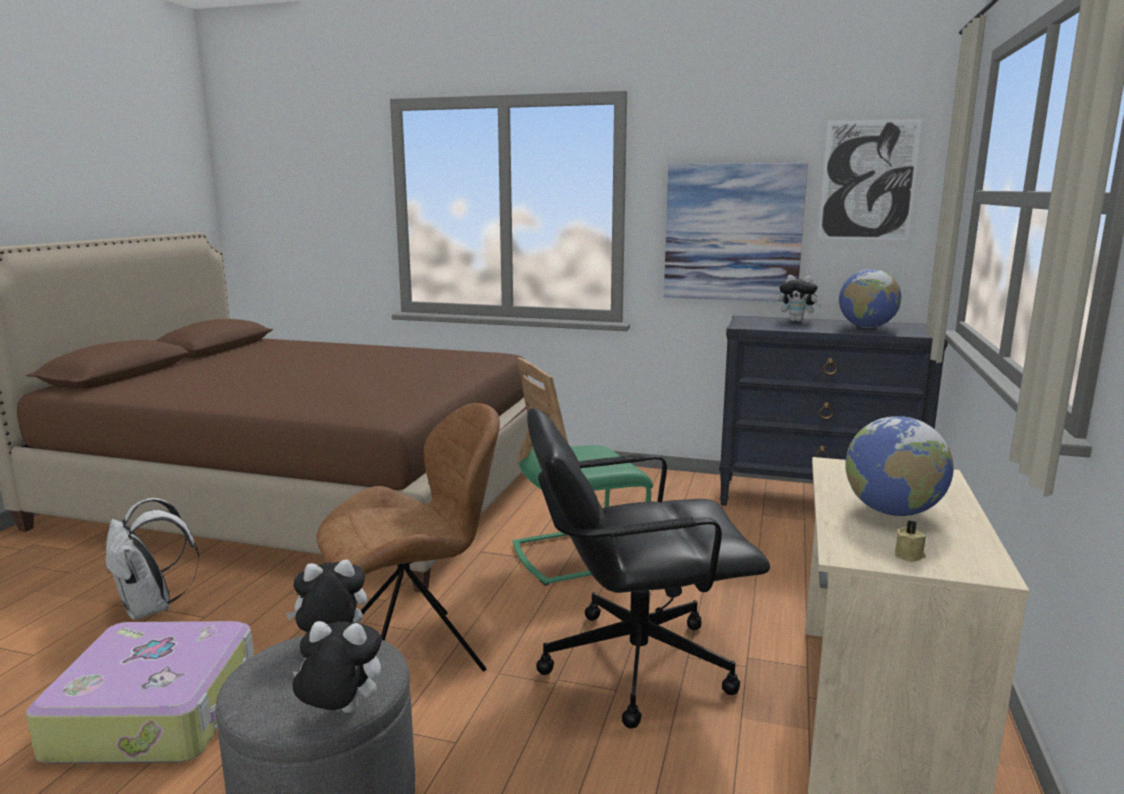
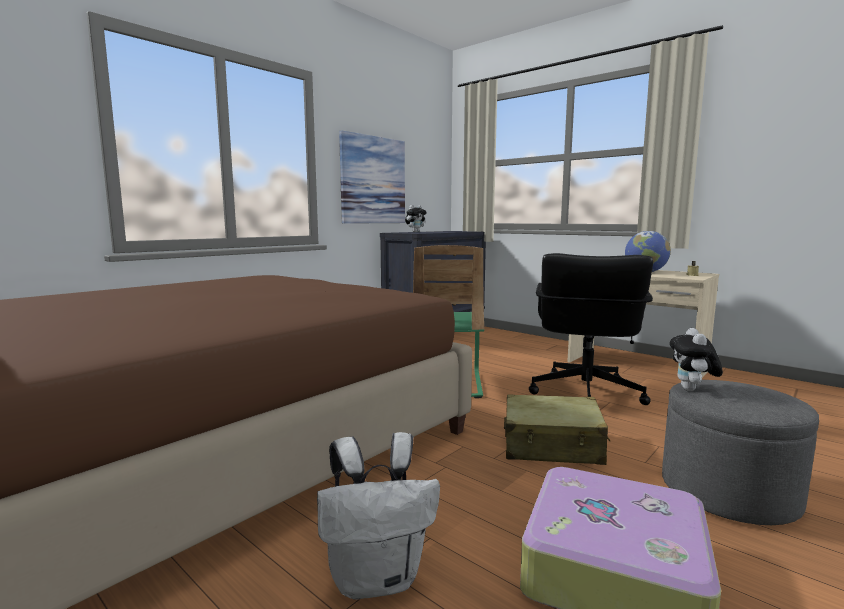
camera: 65 degrees left, 5 degrees down
plush toy [292,621,382,713] -> none
brown chair [316,403,500,671] -> beige suitcase [504,394,611,465]
picture [818,119,922,240] -> none
globe [839,269,901,328] -> none

